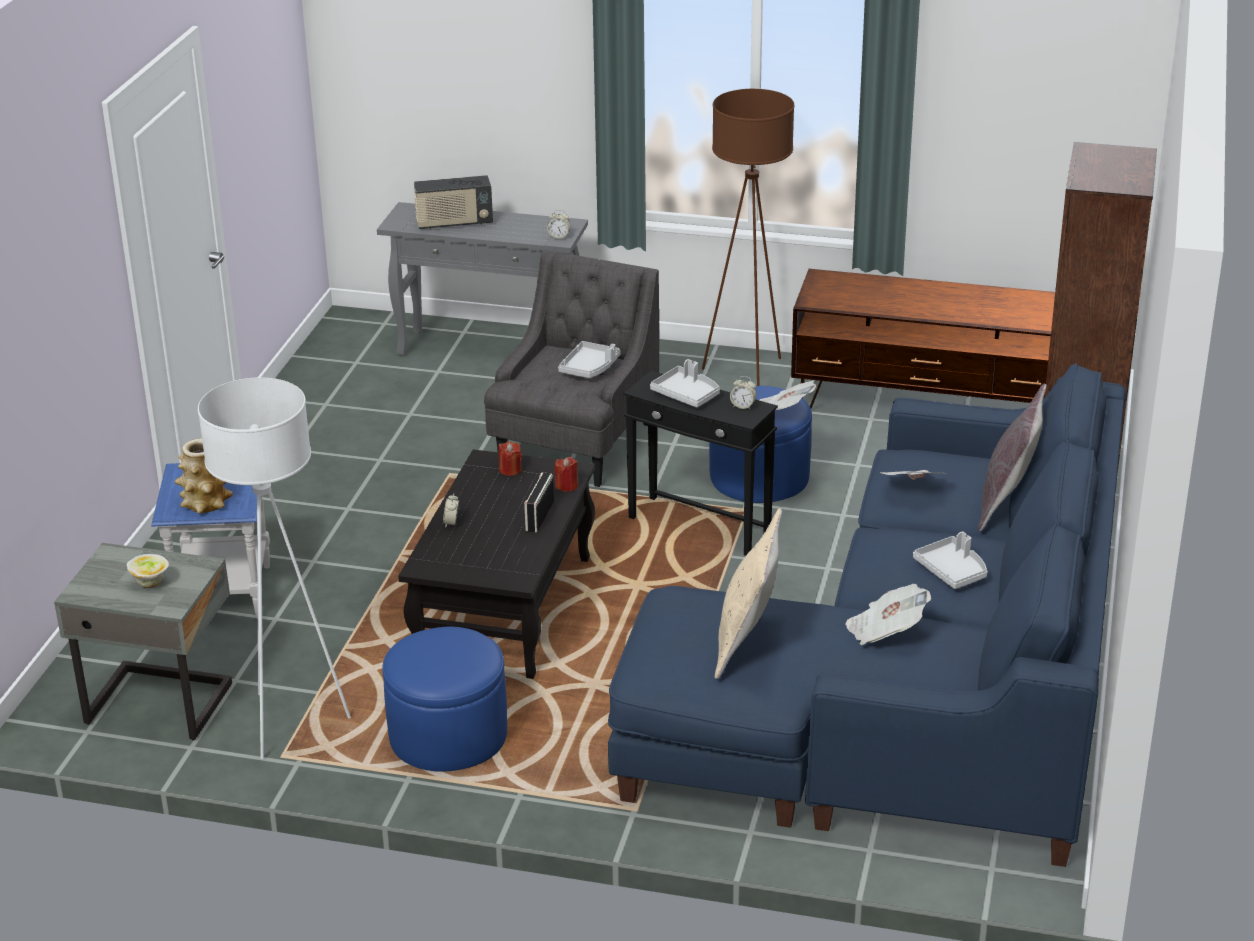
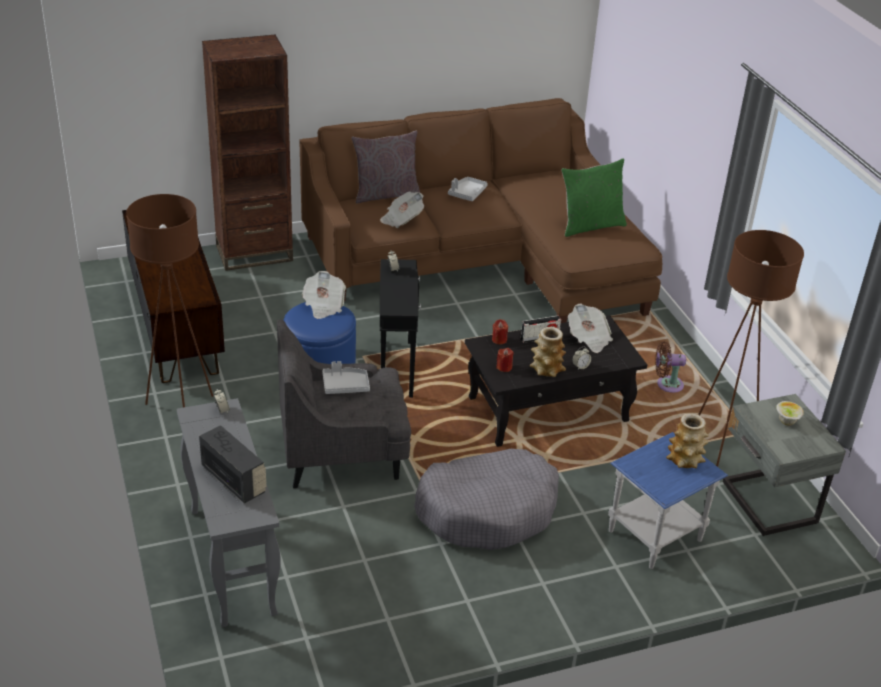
camera: 125 degrees left, 5 degrees up
white floor lamp [198,377,351,759] -> brown floor lamp [698,230,804,467]
blue ottoman [382,627,507,772] -> brown fan [655,341,686,393]
blue sofa [608,363,1126,867] -> brown sofa [299,98,662,323]
grey tray [650,359,720,408] -> none
beige pillow [715,508,782,679] -> green pillow [561,158,627,237]
newspaper [845,584,931,645] -> newspaper moved to [568,304,613,353]
none -> grey dog bed [414,449,559,550]
none -> vase [530,327,566,377]

